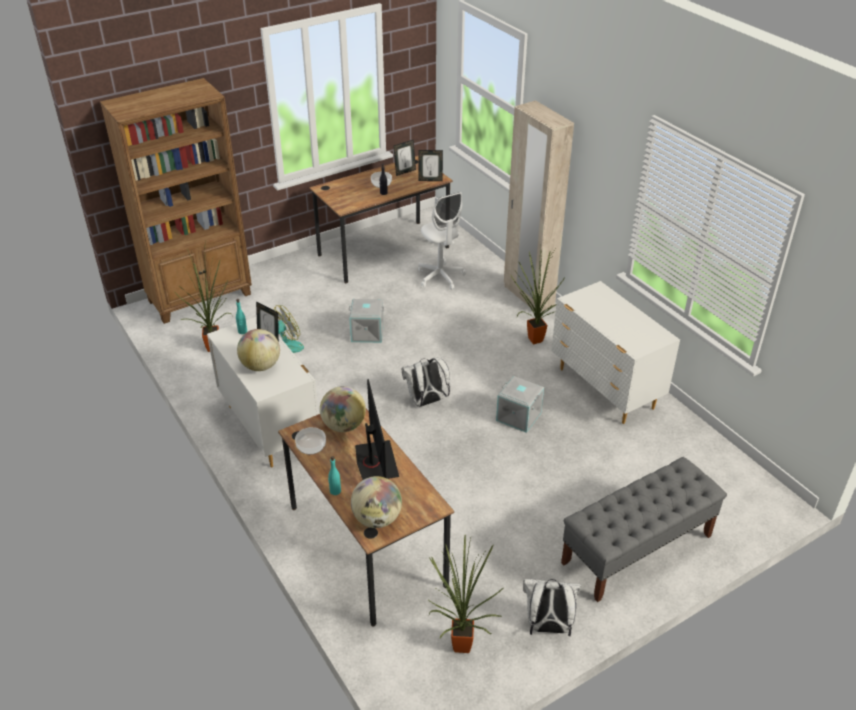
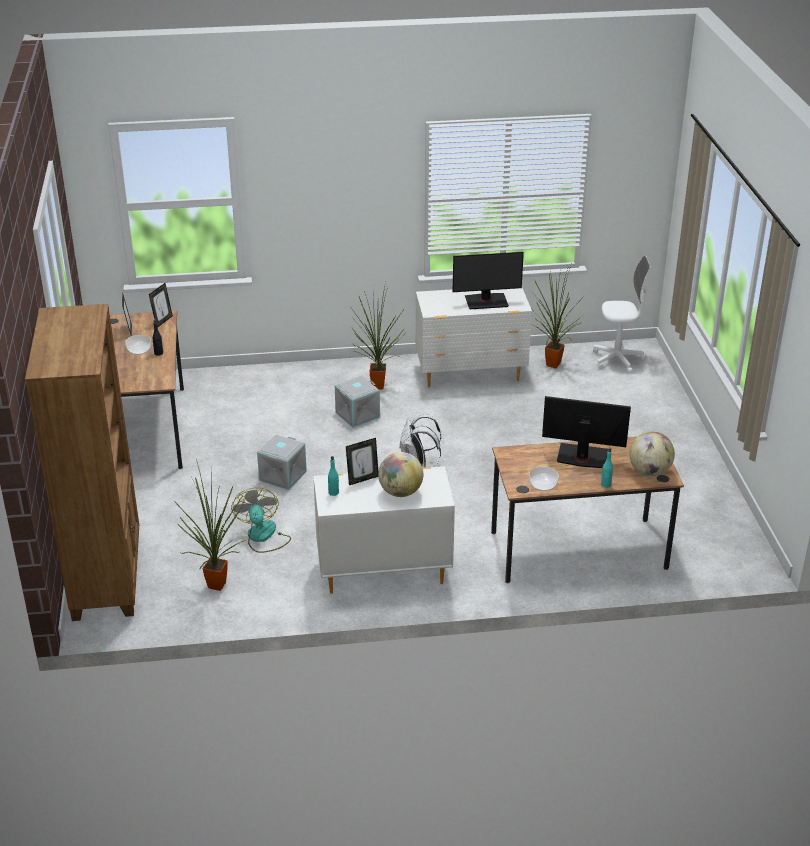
camera: 65 degrees left, 5 degrees down
globe [320,386,366,432] -> none
white office chair [418,192,466,290] -> white office chair moved to [593,256,650,373]
potted plant [429,535,503,653] -> potted plant moved to [531,264,586,368]
grey storage box [496,376,544,433] -> grey storage box moved to [335,376,380,428]
beige wardrobe [504,100,574,312] -> none
white backpack [523,579,581,636] -> none
grey bench [561,457,727,602] -> none
none -> monitor [453,252,524,309]

